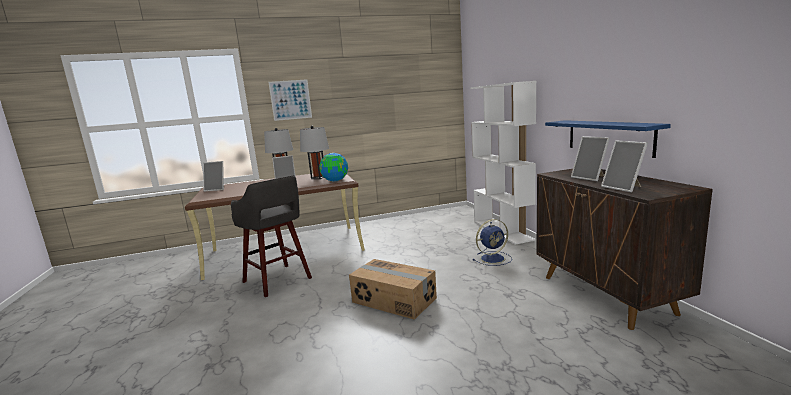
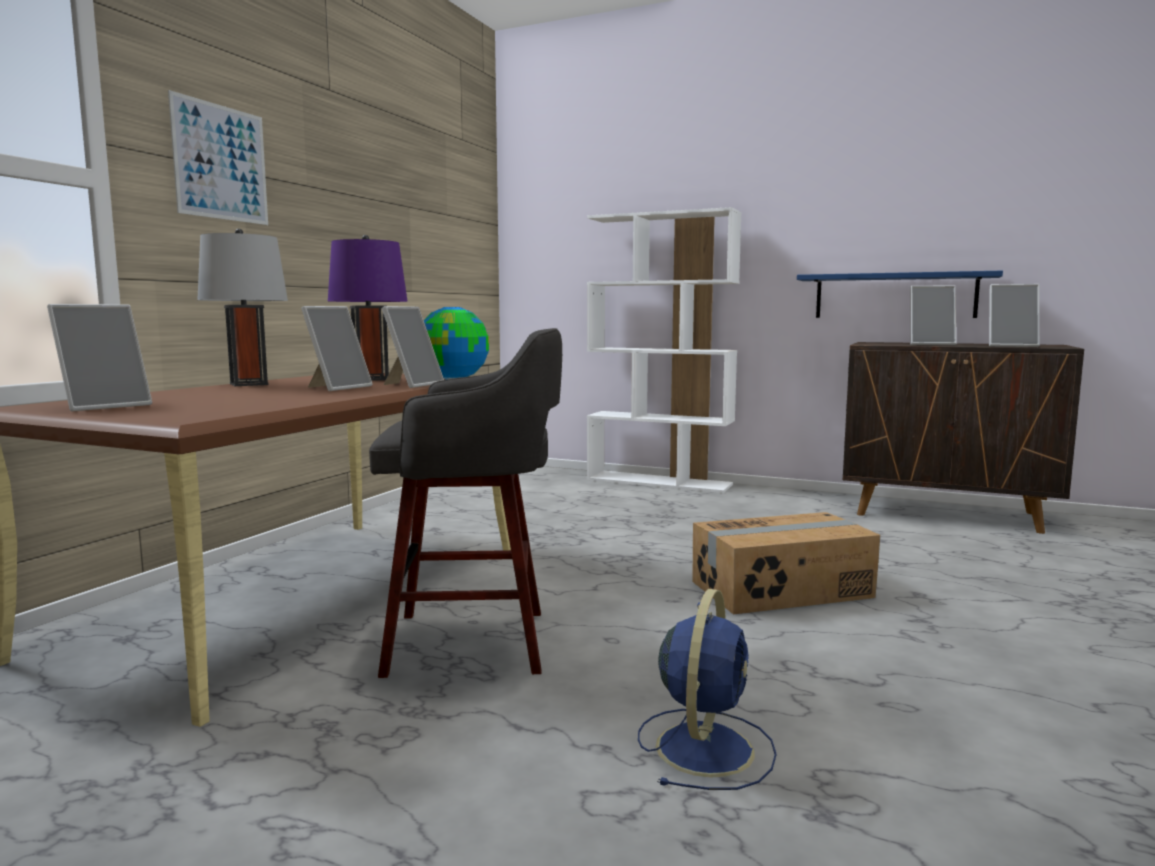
camera: 50 degrees left, 5 degrees down
grey table lamp [300,126,329,179] -> purple table lamp [328,235,408,381]
blue fan [473,219,512,266] -> blue fan moved to [638,589,776,790]
none -> picture frame [382,306,444,388]

